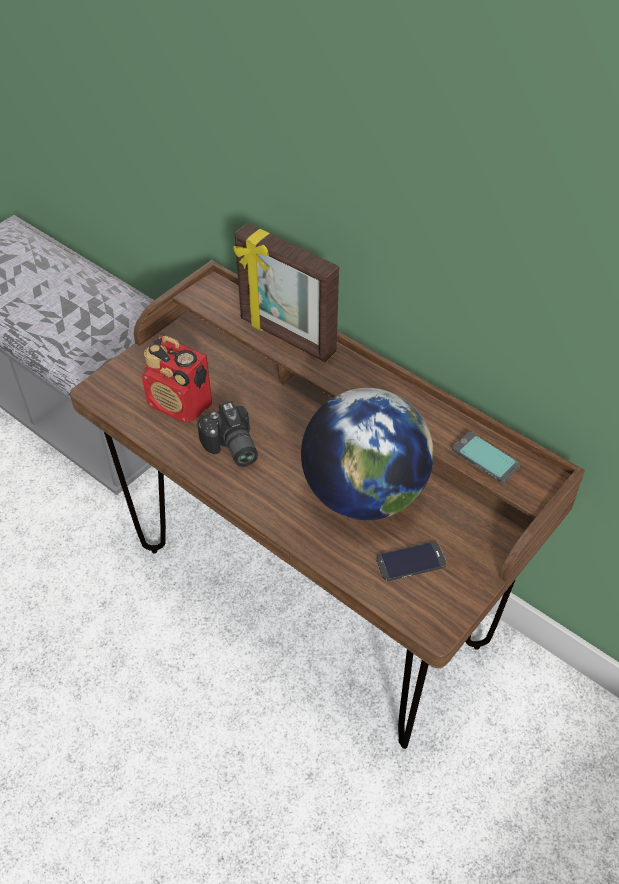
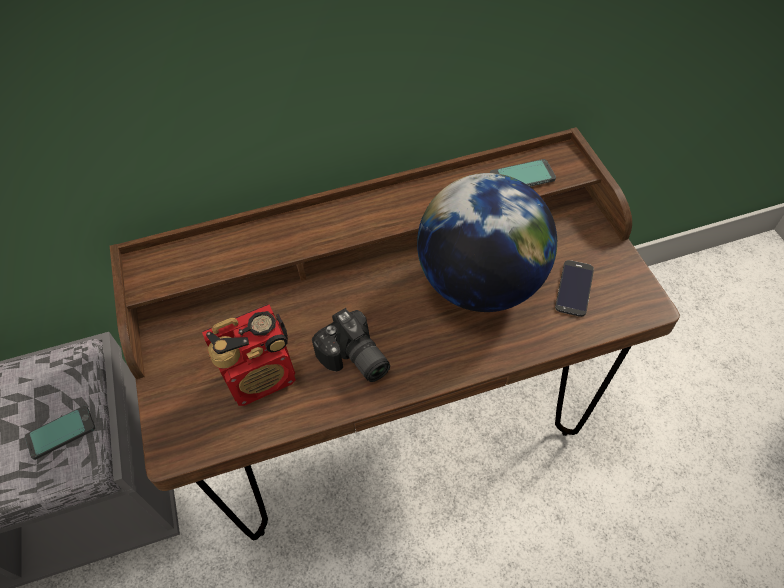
camera: 55 degrees left, 5 degrees up
camera [197,401,258,467] -> camera turned 45 degrees clockwise [312,308,390,382]
picture frame [233,223,339,362] -> none
none -> phone [25,406,95,460]

